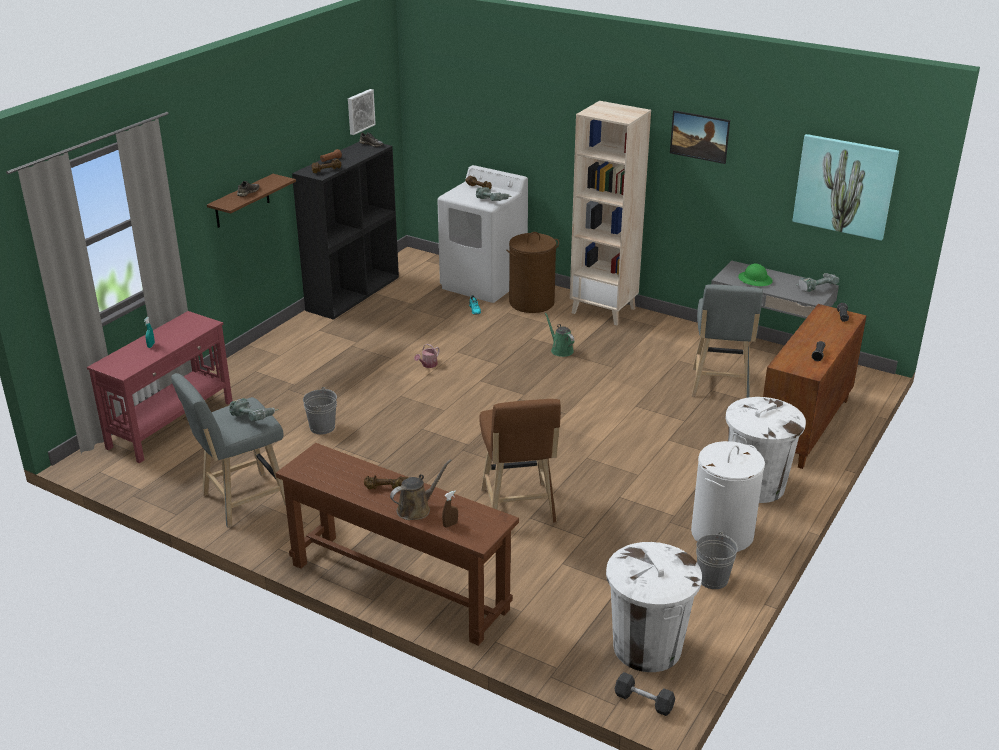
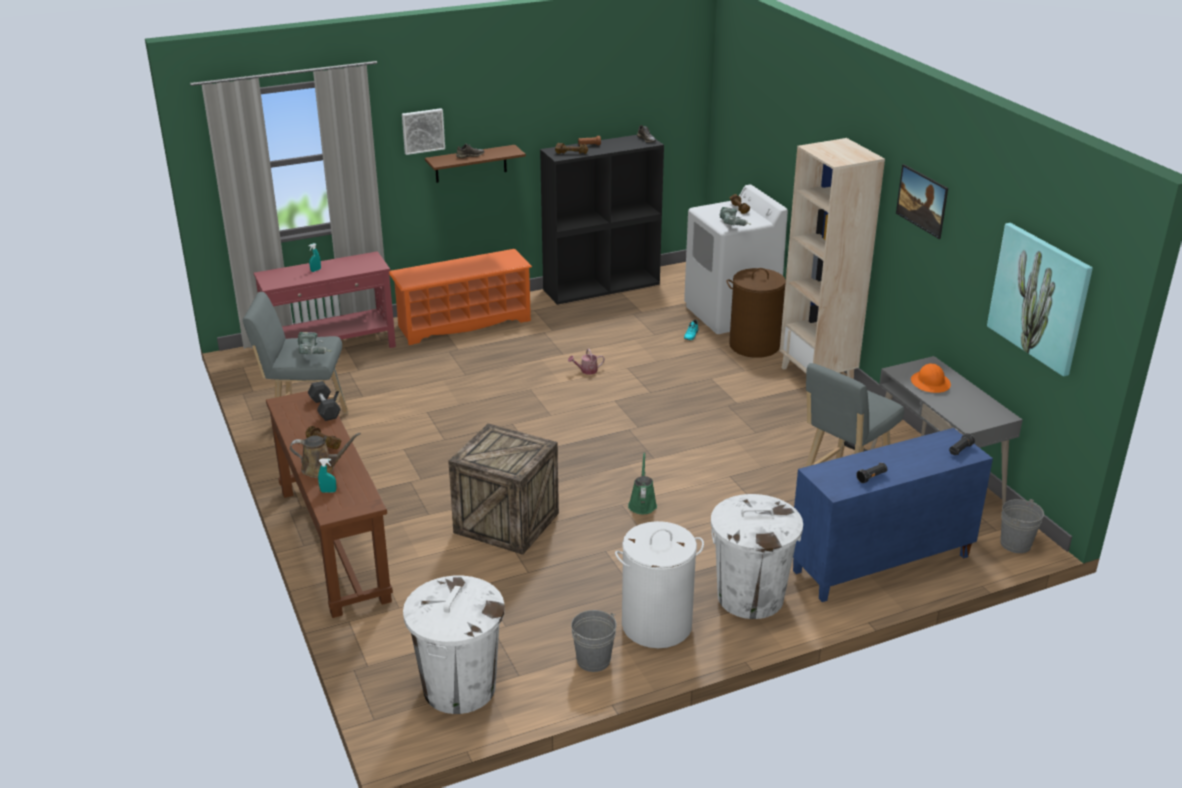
camera: 35 degrees right, 0 degrees up
grey bucket [303,387,337,434] -> grey bucket moved to [1000,499,1044,553]
picture [348,89,376,135] -> picture moved to [402,108,445,155]
brown spray bottle [442,491,458,528] -> turquoise spray bottle [318,458,336,493]
brown stool [480,399,561,523] -> crate [448,423,559,555]
green watering can [545,312,574,357] -> green watering can moved to [628,453,657,514]
grey dumbbell [615,672,675,716] -> grey dumbbell moved to [308,381,341,421]
green hard hat [738,263,773,286] -> orange hard hat [911,363,951,393]
brown cabinet [763,304,867,469] -> blue cabinet [793,428,993,602]
power drill [796,273,839,292] -> none
none -> orange shoe rack [389,249,532,345]

